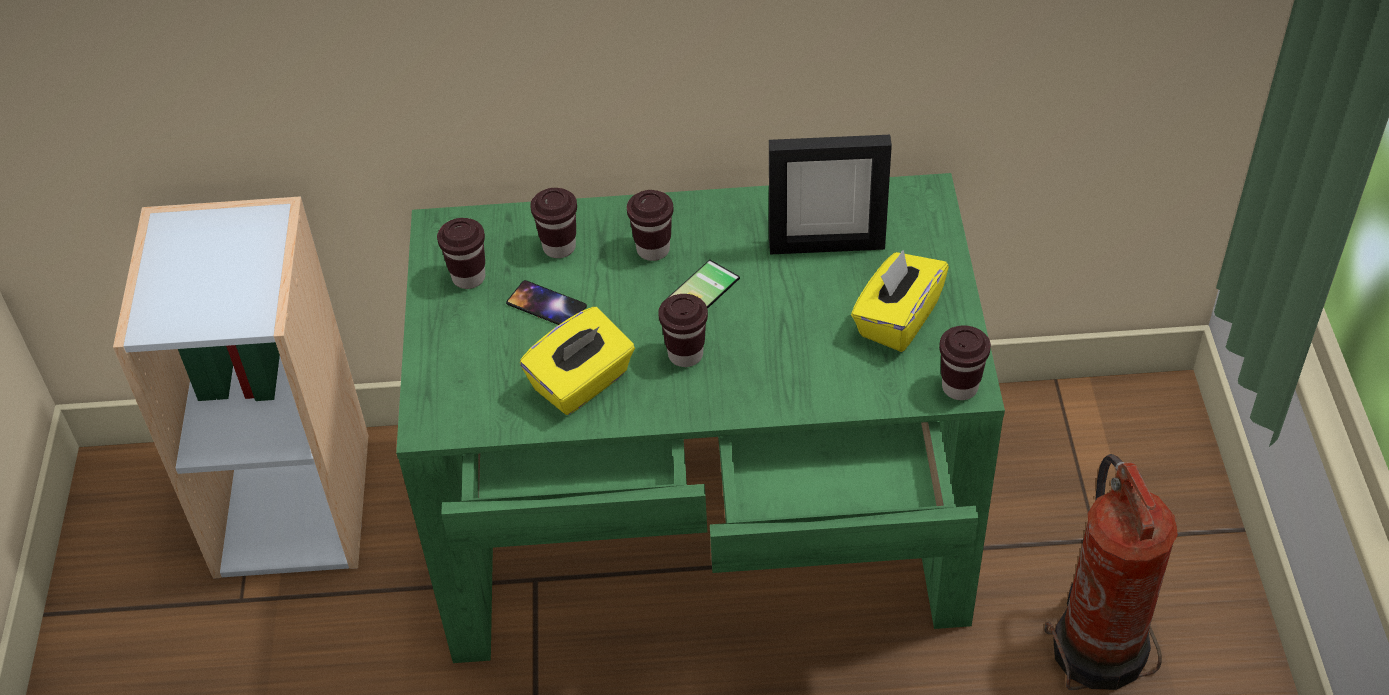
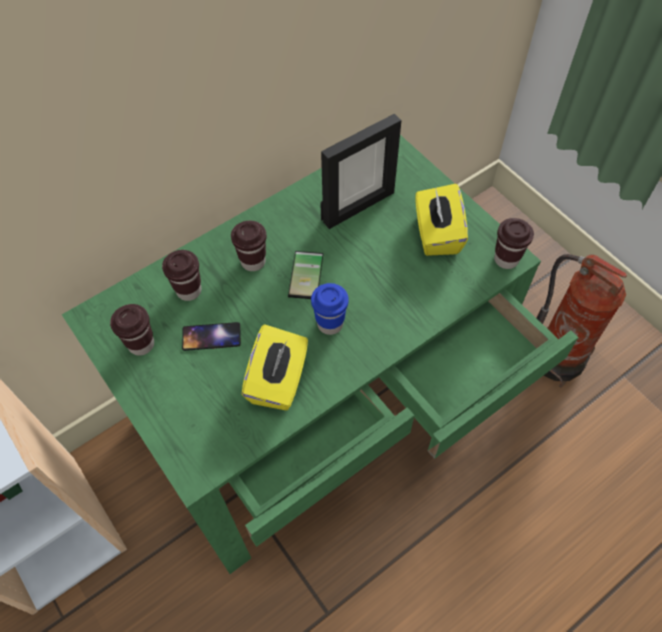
camera: 35 degrees left, 10 degrees up
brown cup [658,294,708,367] -> blue cup [311,283,349,335]

